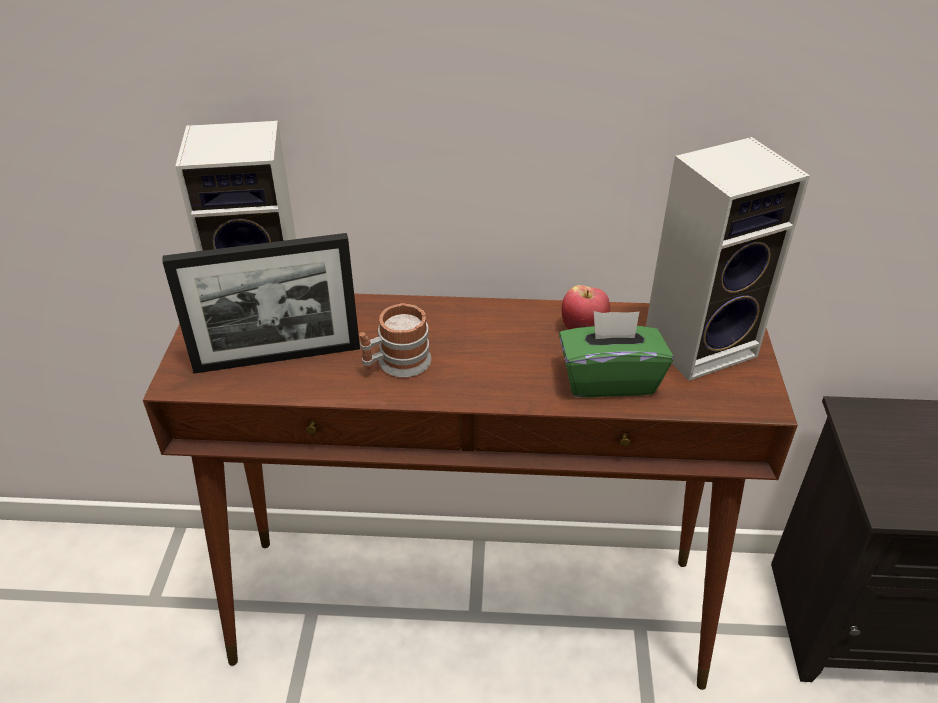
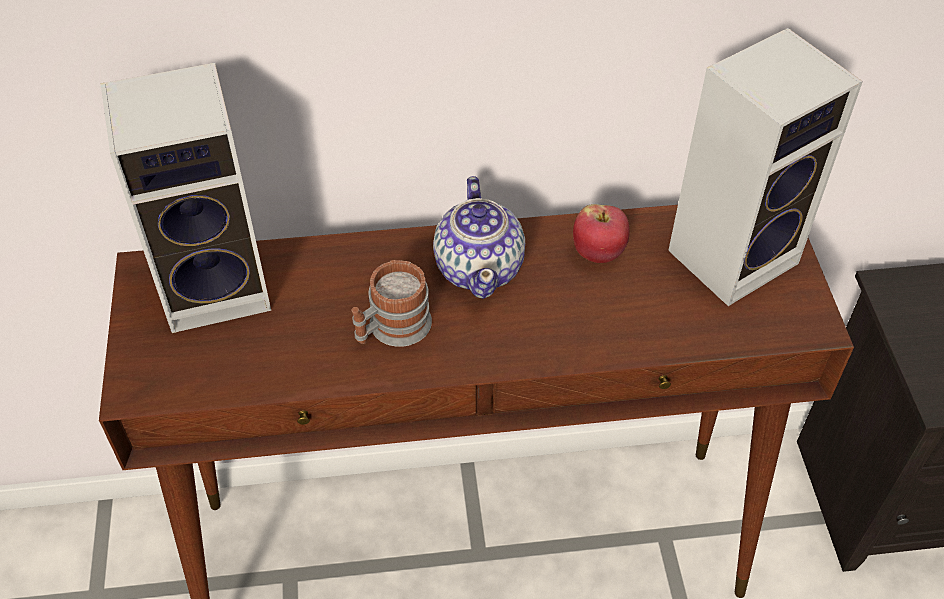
camera: 10 degrees left, 10 degrees up
picture frame [162,233,360,374] -> none
green tissue box [559,311,673,398] -> none
none -> teapot [433,176,525,299]

